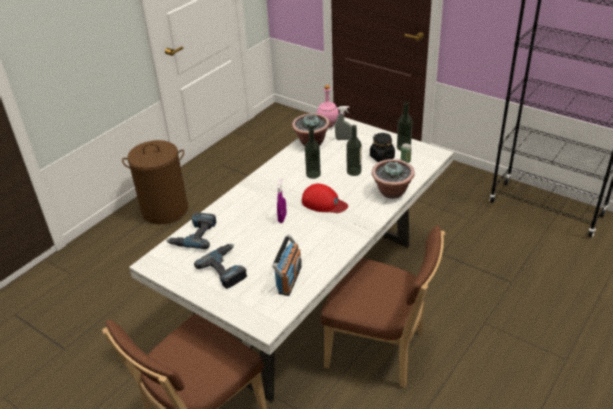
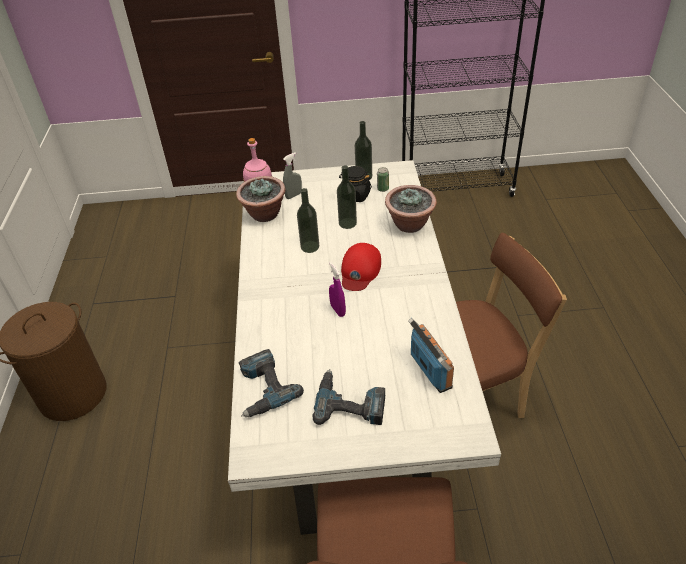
camera: 40 degrees left, 5 degrees up
red cap [302,183,348,213] -> red cap turned 120 degrees clockwise [341,243,381,291]

